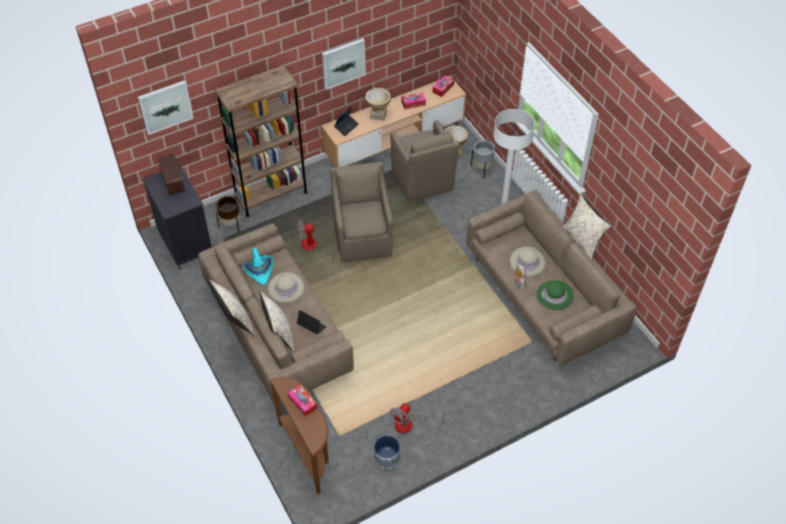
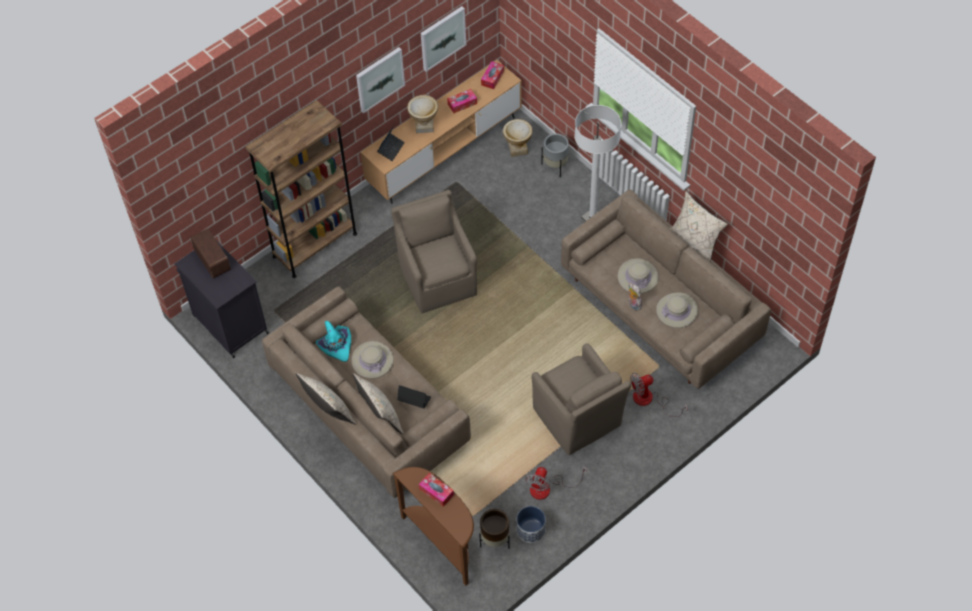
camera: 10 degrees left, 5 degrees up
picture [138,80,194,135] -> picture moved to [421,6,466,72]
brown planter [216,196,241,232] -> brown planter moved to [479,509,510,549]
fan [297,220,337,263] -> fan moved to [630,373,688,417]
brown armchair [390,120,460,202] -> brown armchair moved to [532,343,631,455]
green hat [537,280,574,310] -> beige hat [656,292,698,328]

